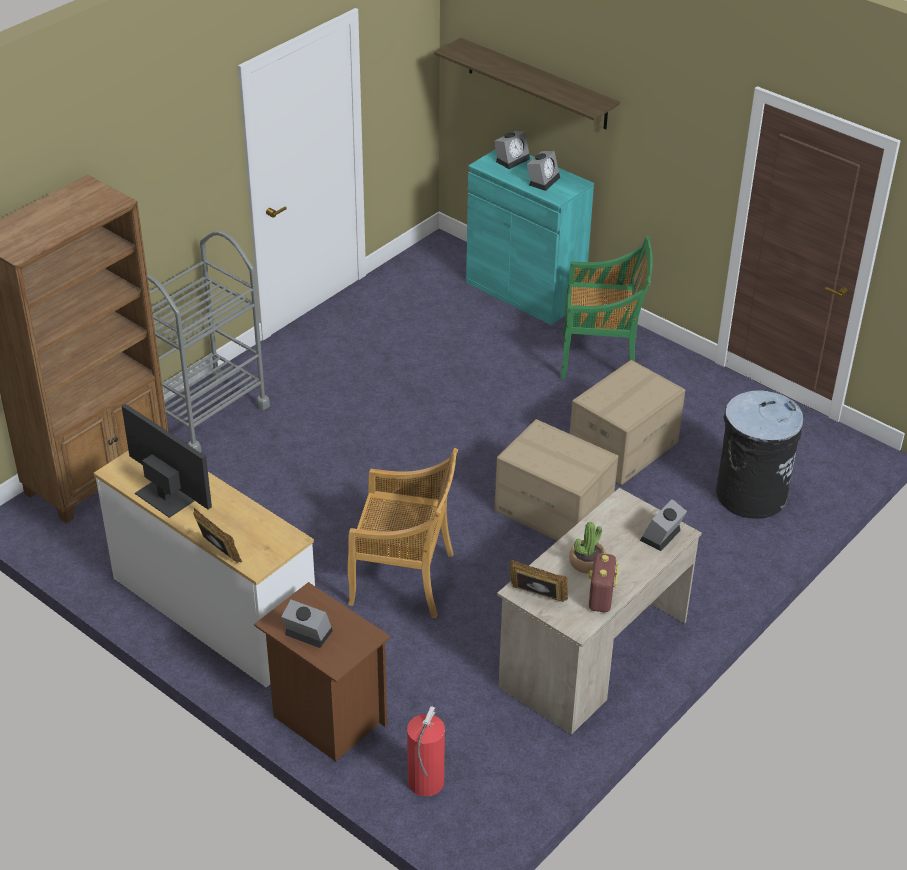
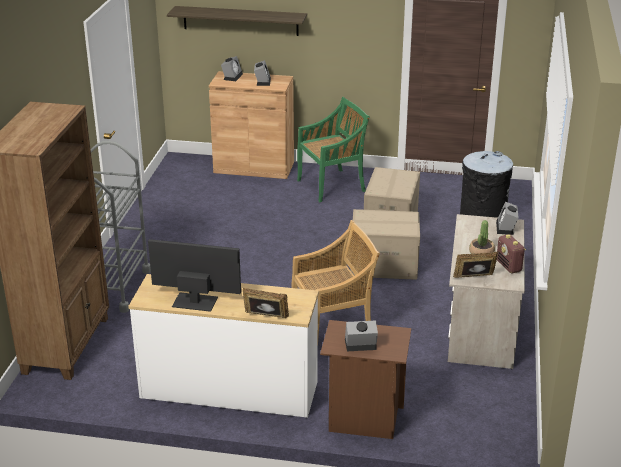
camera: 30 degrees left, 10 degrees down
fire extinguisher [407,706,445,796] -> none
turquoise cabinet [466,149,594,325] -> brown cabinet [209,71,294,179]

